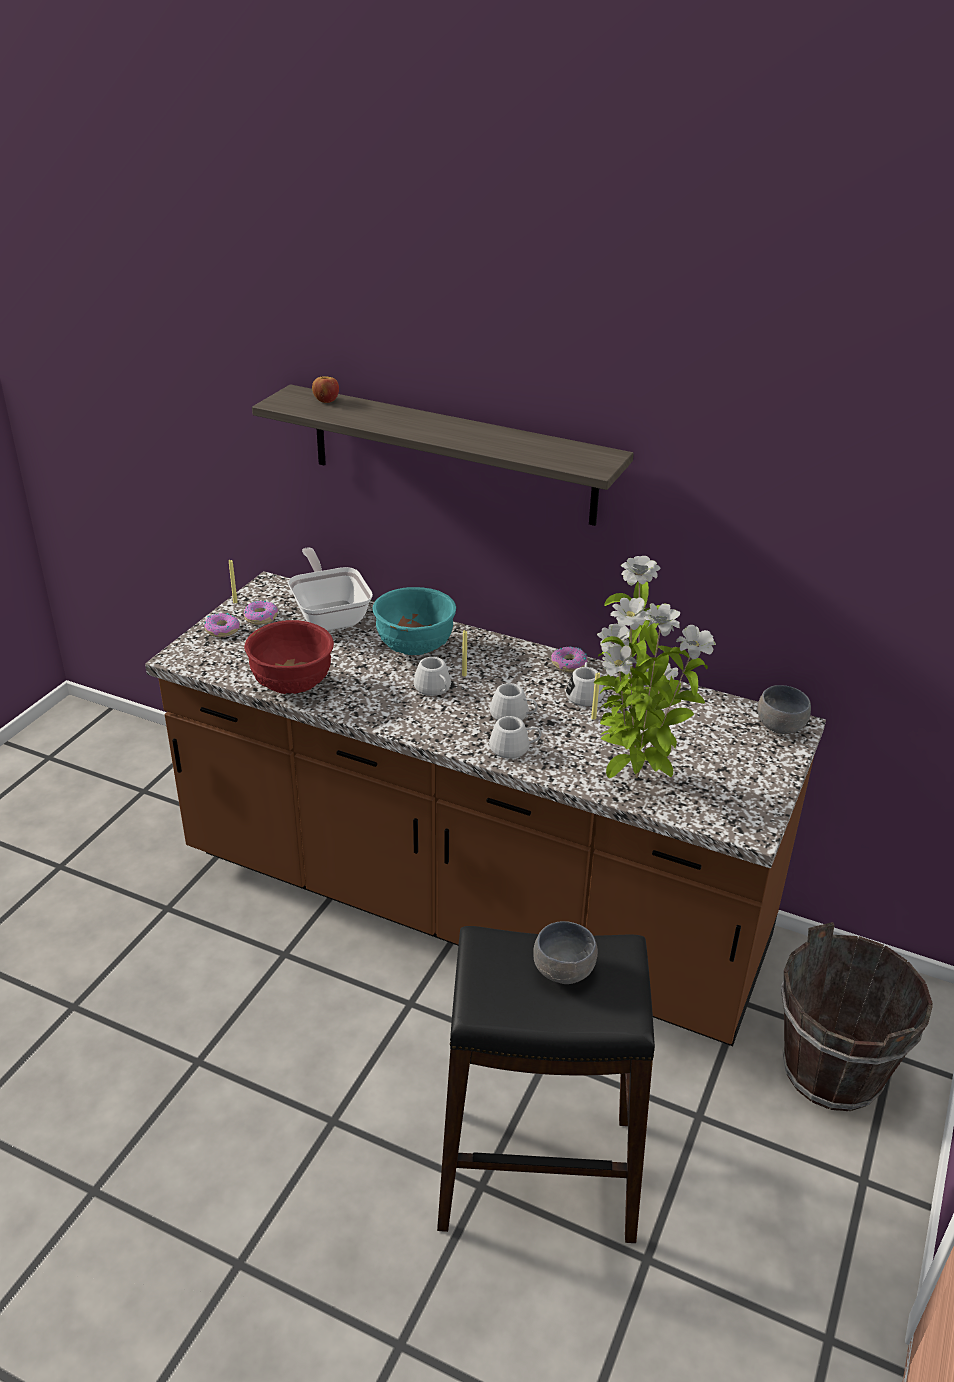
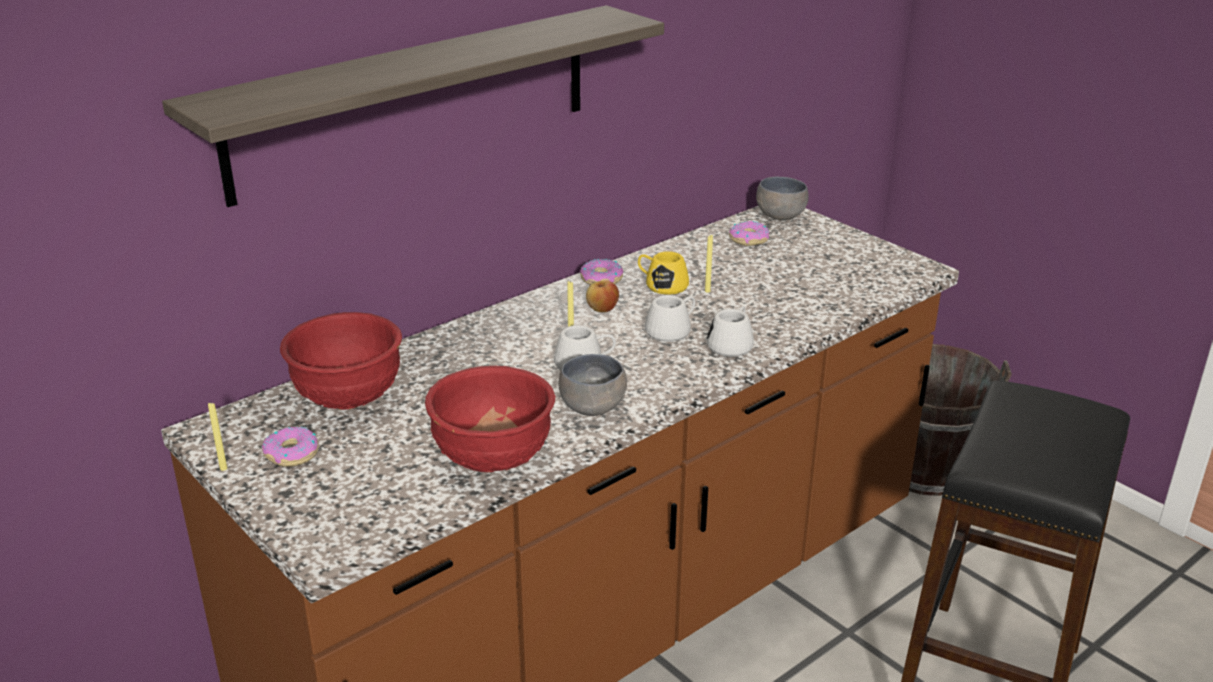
camera: 65 degrees left, 5 degrees down
donut [204,613,240,637] -> donut moved to [729,221,770,246]
frying pan [288,547,373,631] -> red bowl [280,312,402,409]
apple [312,376,339,403] -> apple moved to [586,280,619,312]
turquoise bowl [373,587,456,655] -> none
grey bowl [533,921,598,984] -> grey bowl moved to [559,354,627,416]
white mug [566,662,604,706] -> yellow mug [638,251,689,295]
potted plant [594,556,716,778] -> none

